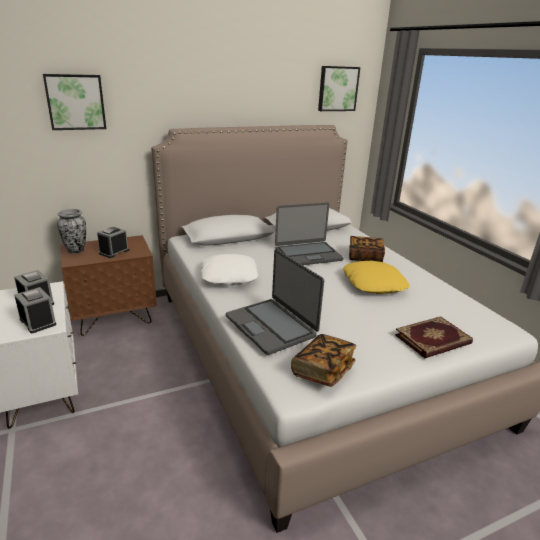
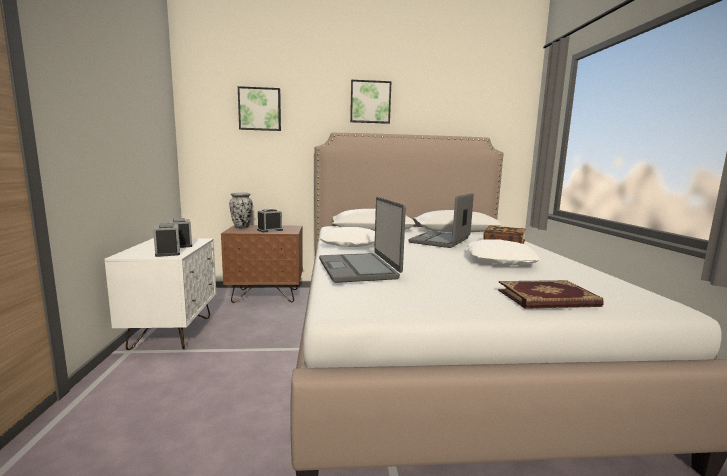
camera: 20 degrees right, 15 degrees down
laptop [275,203,343,265] -> laptop turned 120 degrees clockwise [409,193,474,248]
book [291,334,356,387] -> none
picture [318,66,360,111] -> picture moved to [350,80,392,124]
yellow pillow [343,261,410,294] -> white pillow [468,239,540,265]

